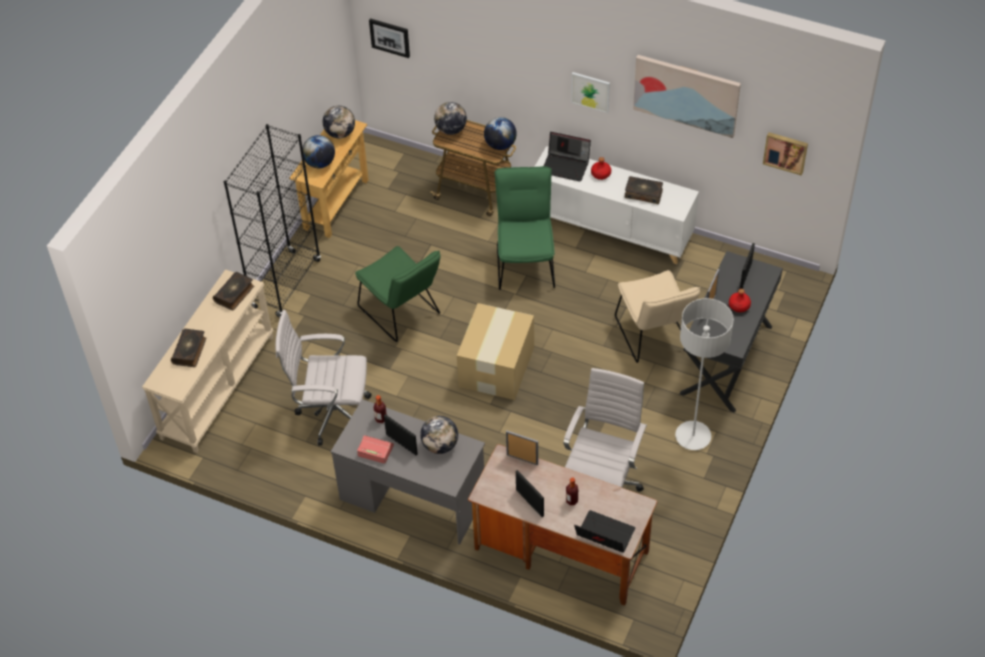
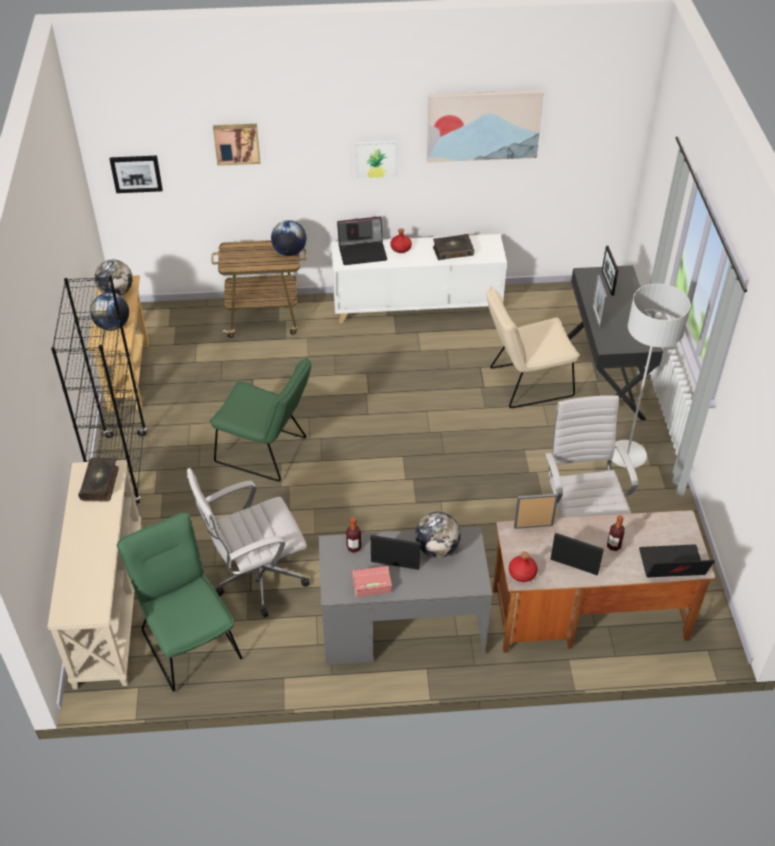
camera: 30 degrees left, 5 degrees down
book [171,329,206,367] -> none
globe [434,102,467,135] -> none
cardboard box [457,303,534,400] -> none
green chair [495,166,555,290] -> green chair moved to [117,513,242,692]
beige chair [615,270,701,363] -> beige chair turned 120 degrees clockwise [486,286,580,408]
red bottle [729,289,751,312] -> red bottle moved to [509,552,538,582]
picture [763,132,808,176] -> picture moved to [213,124,260,166]

